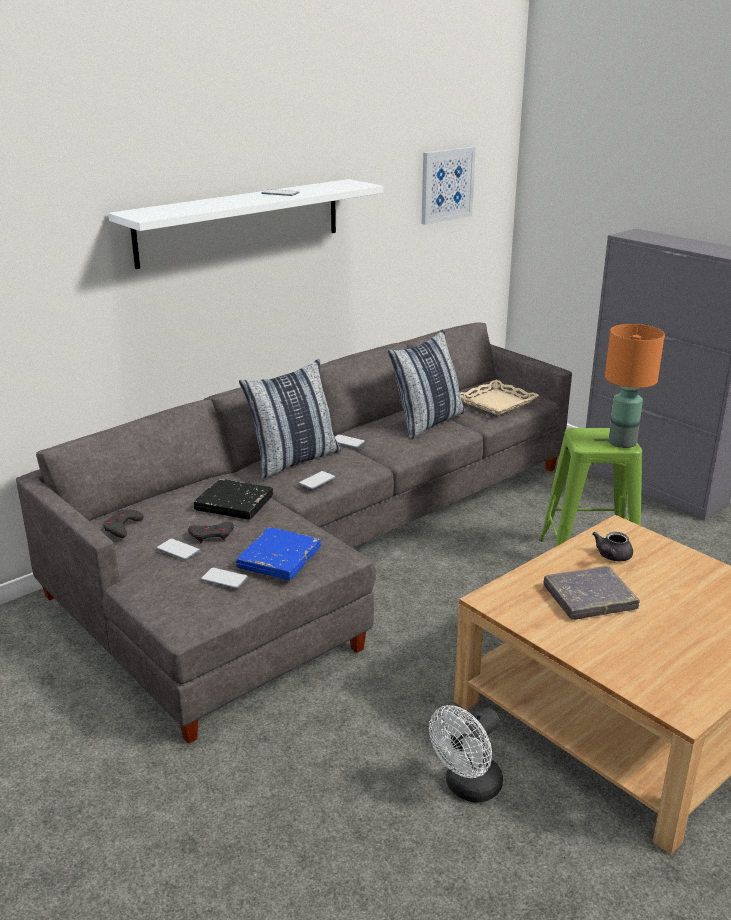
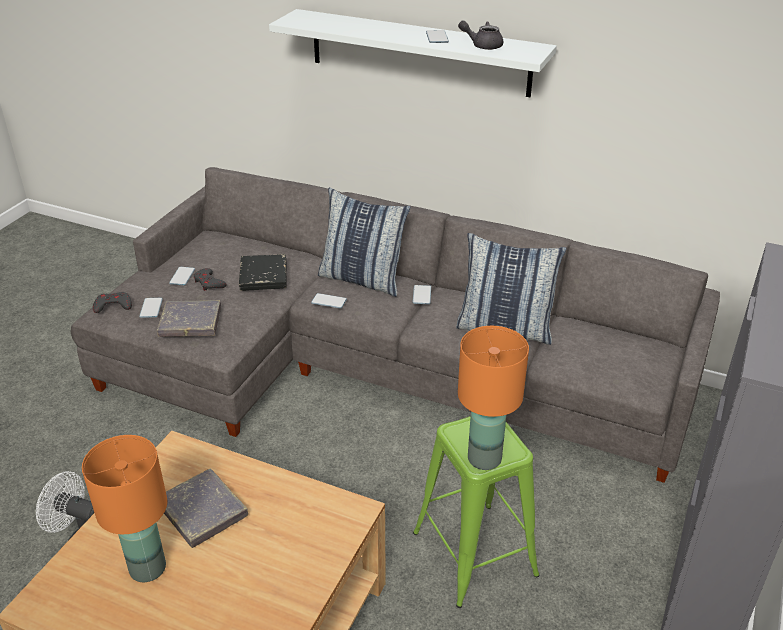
camera: 65 degrees right, 10 degrees up
grey game controller [103,510,144,538] -> grey game controller moved to [93,292,132,313]
blue book [236,527,321,580] -> grey book [157,300,221,337]
picture [421,147,476,225] -> none
beige tray [460,380,540,415] -> none
grey teapot [592,532,633,561] -> grey teapot moved to [458,20,503,50]
none -> orange table lamp [82,435,167,582]

